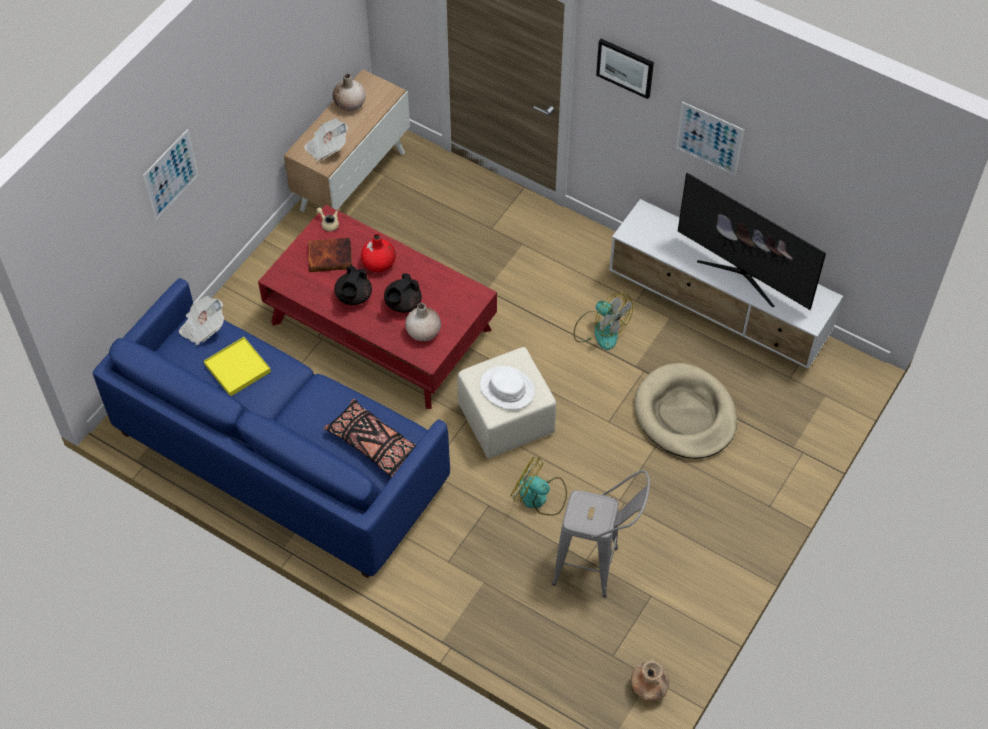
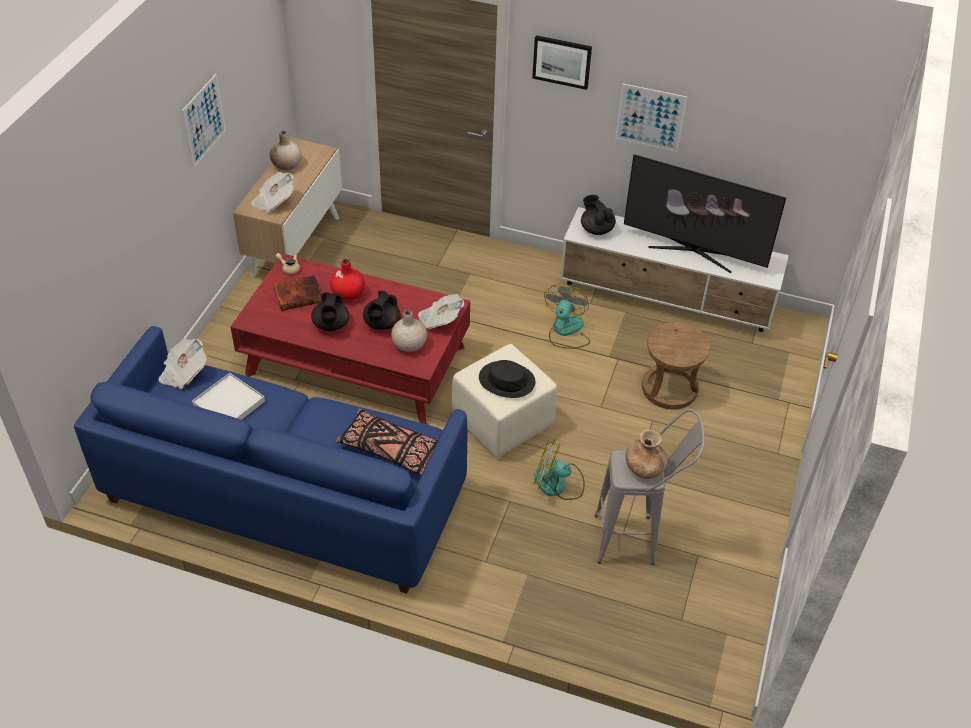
camera: 15 degrees left, 10 degrees down
picture [143,129,199,221] -> picture moved to [182,74,226,168]
yellow tray [204,337,271,396] -> white tray [192,373,265,420]
white hat [480,366,535,410] -> black hat [479,360,535,398]
fan [574,293,633,350] -> fan turned 105 degrees counterclockwise [544,283,590,349]
brown vase [631,660,669,701] -> brown vase moved to [625,430,667,479]
beige dog bed [634,363,737,459] -> brown stool [642,322,710,410]
none -> newspaper [418,294,464,329]
none -> black teapot [581,195,616,235]

